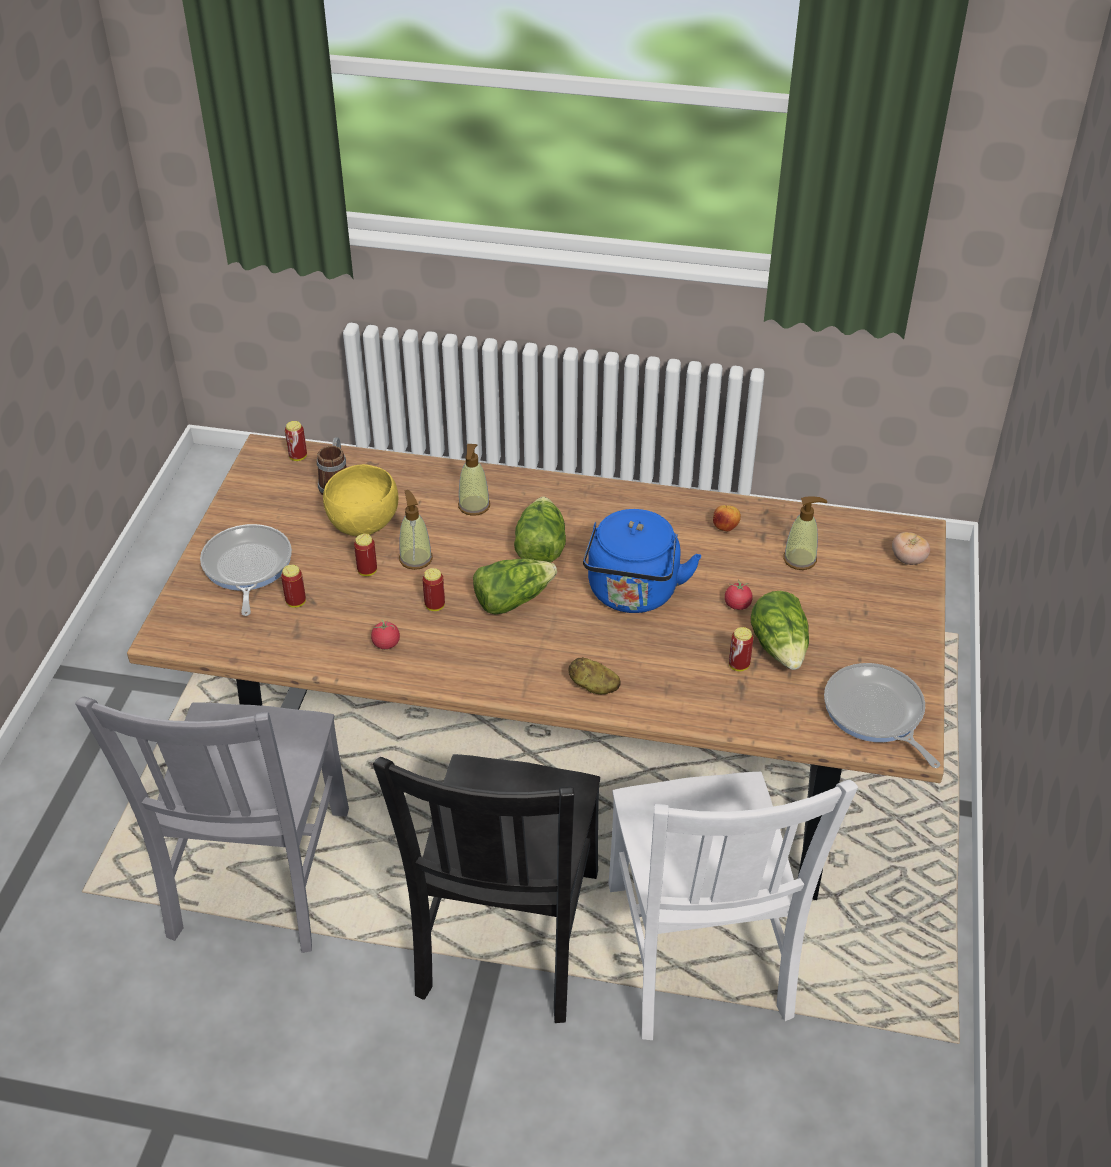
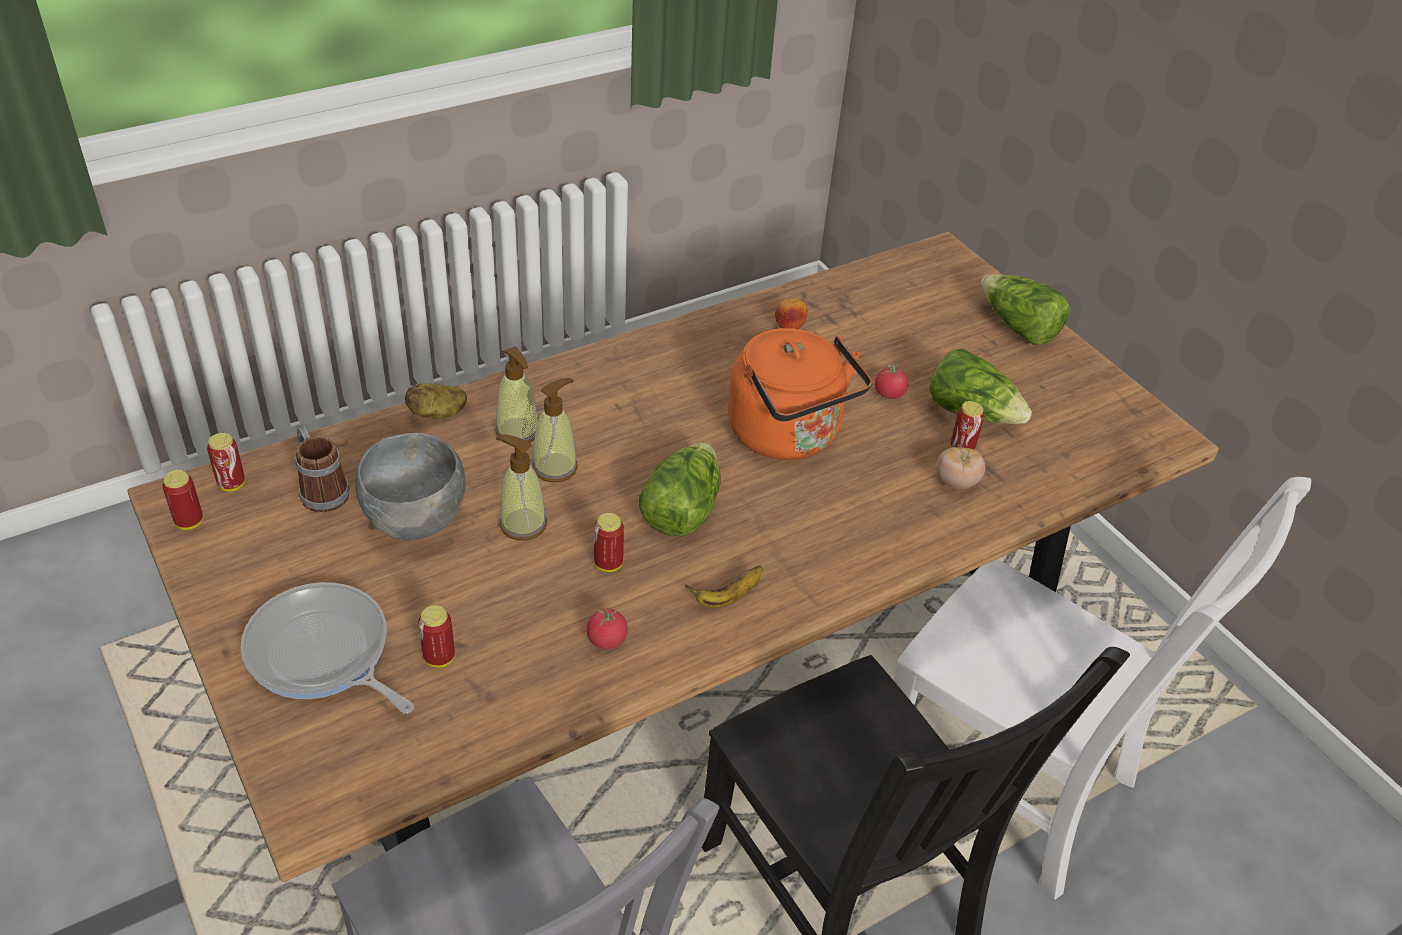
camera: 45 degrees left, 0 degrees up
yellow bowl [323,464,398,536] -> grey bowl [355,433,466,541]
can [354,534,377,576] -> can moved to [162,470,203,530]
lettuce [514,497,566,563] -> lettuce moved to [981,274,1070,345]
potato [568,657,621,694] -> potato moved to [405,383,467,419]
blue kettle [583,509,701,613] -> orange kettle [728,328,872,460]
soap dispenser [783,496,827,570] -> soap dispenser moved to [532,378,578,483]
frying pan [824,663,940,768] -> none
tomato [892,532,930,565] -> tomato moved to [936,447,986,489]
none -> banana [685,566,763,608]

